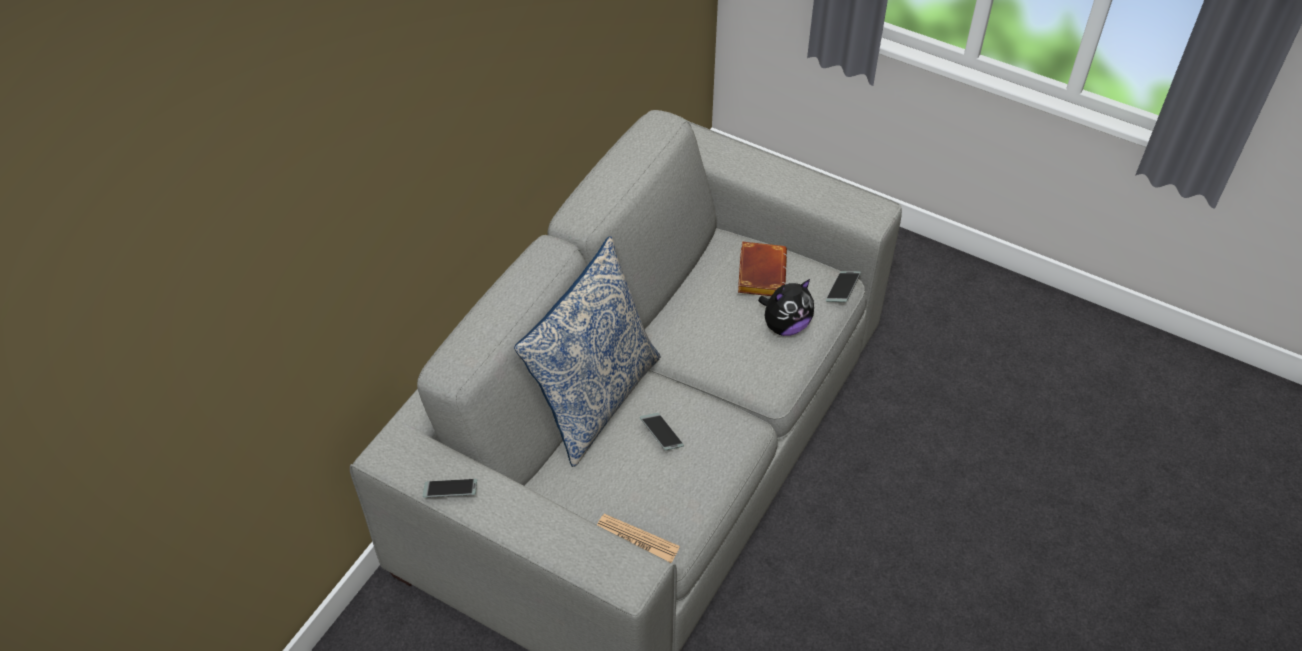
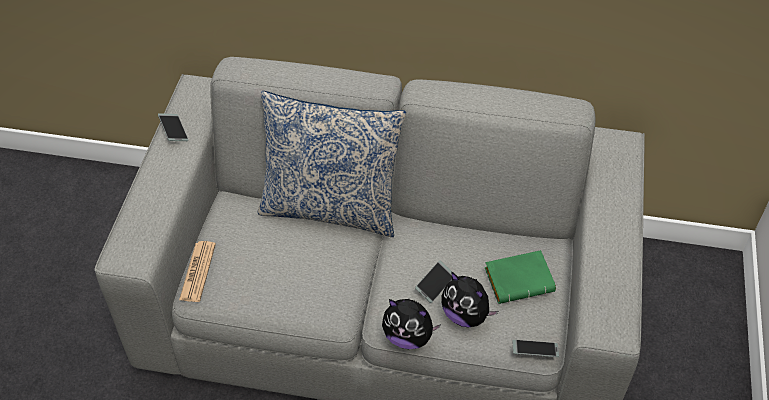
camera: 70 degrees right, 0 degrees up
phone [640,413,684,450] -> phone moved to [415,260,452,303]
brown book [738,242,787,296] -> green book [485,250,556,304]
none -> plush toy [382,299,441,349]

